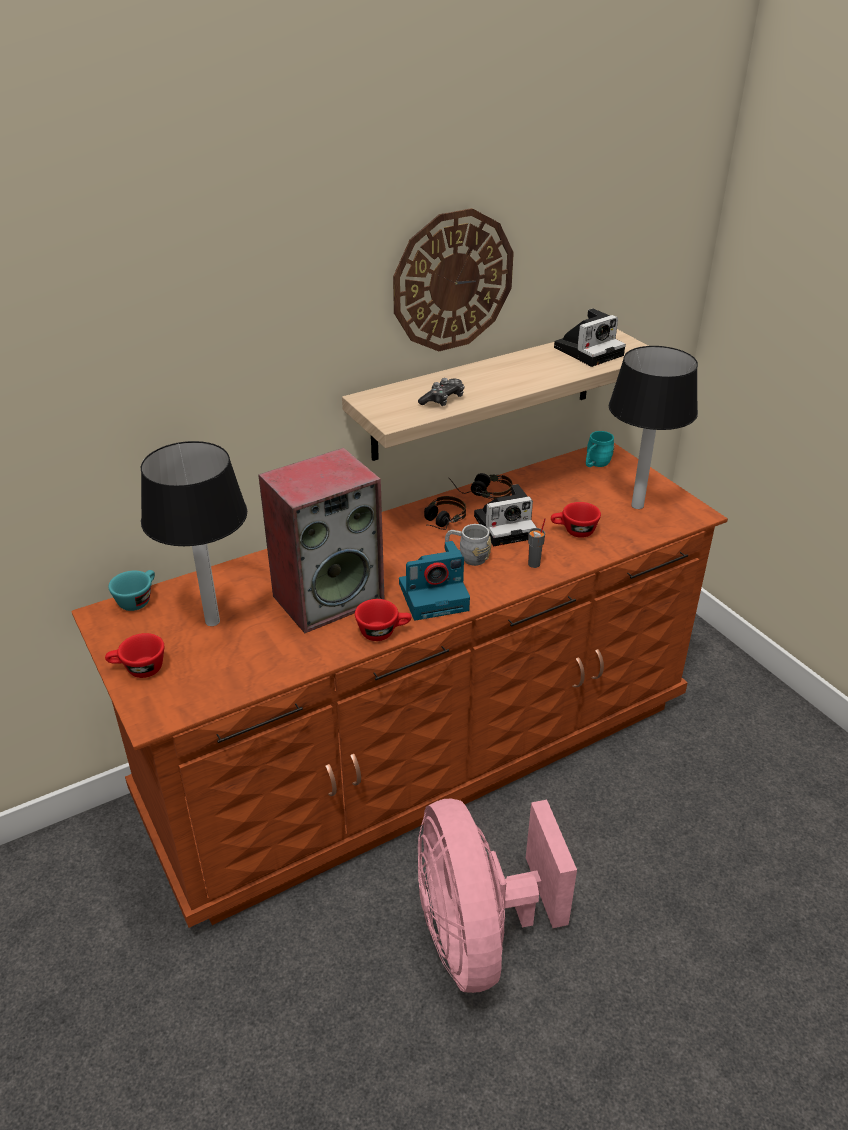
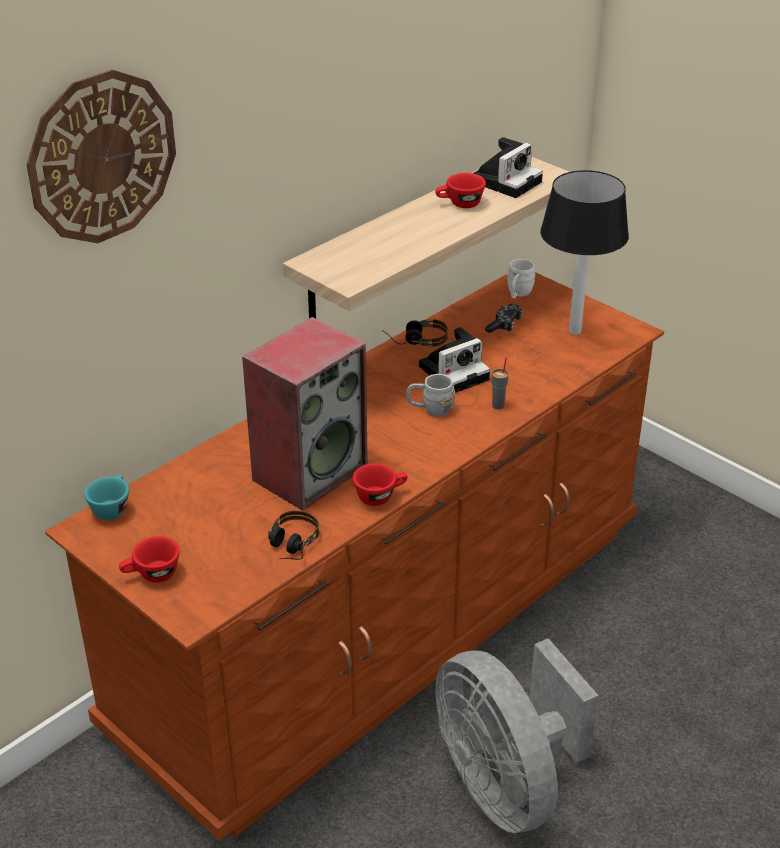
camera: 15 degrees left, 0 degrees up
table lamp [141,441,247,626] -> none
wall clock [393,208,514,351] -> wall clock moved to [26,70,176,243]
camera [399,541,470,620] -> none
game controller [418,378,464,406] -> game controller moved to [485,304,523,333]
pink fan [418,799,577,993] -> grey fan [435,638,599,833]
headphones [424,496,466,530] -> headphones moved to [268,511,319,560]
red cup [551,502,601,538] -> red cup moved to [435,173,486,208]
turquoise mug [586,431,615,467] -> white mug [507,259,535,298]

